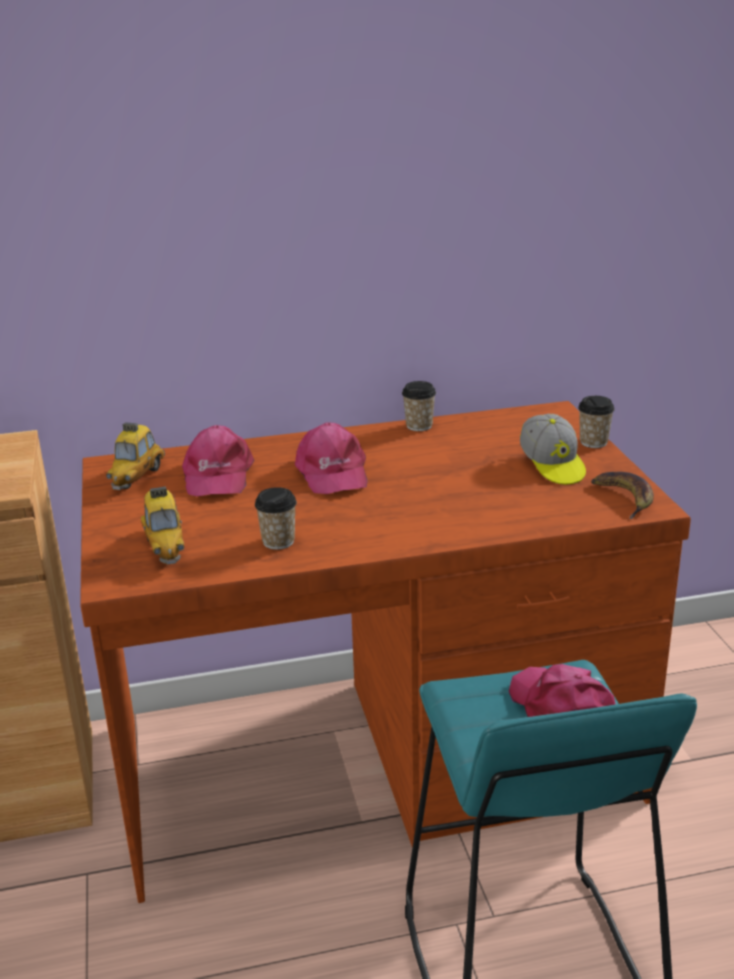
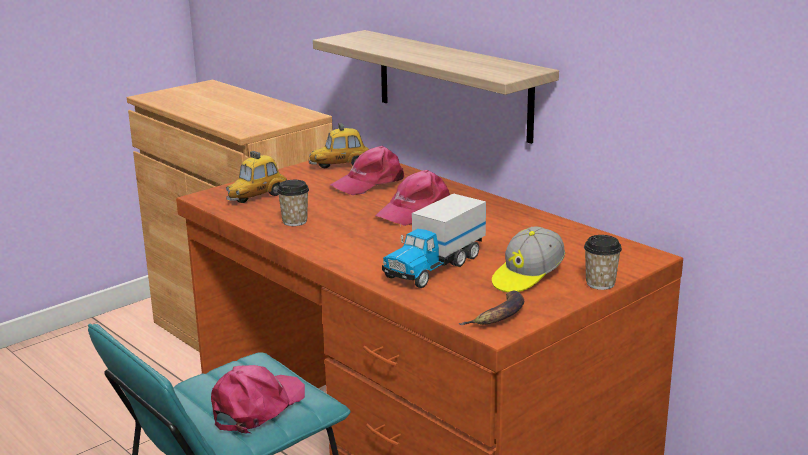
camera: 60 degrees right, 5 degrees down
cup [402,381,436,431] -> none
none -> shelf [313,30,559,144]
none -> toy truck [382,193,486,288]

